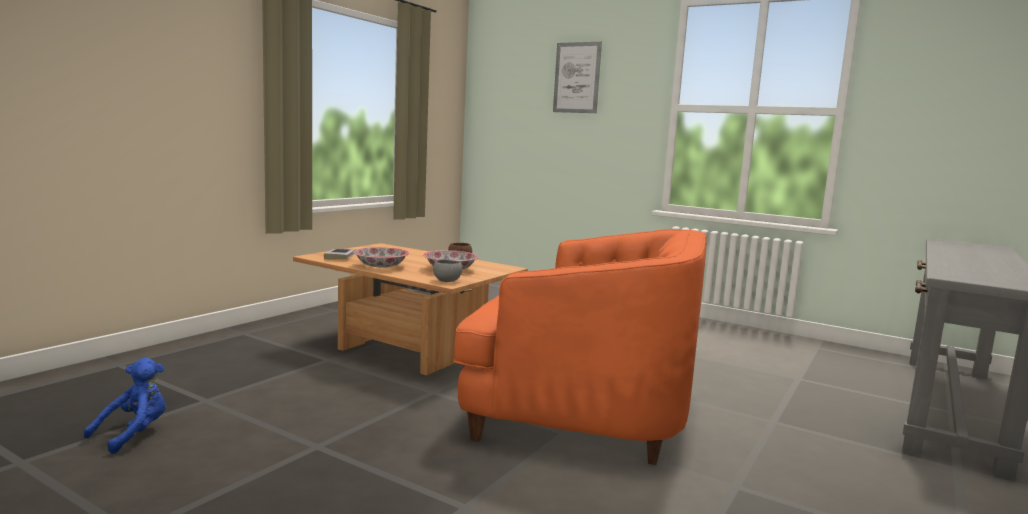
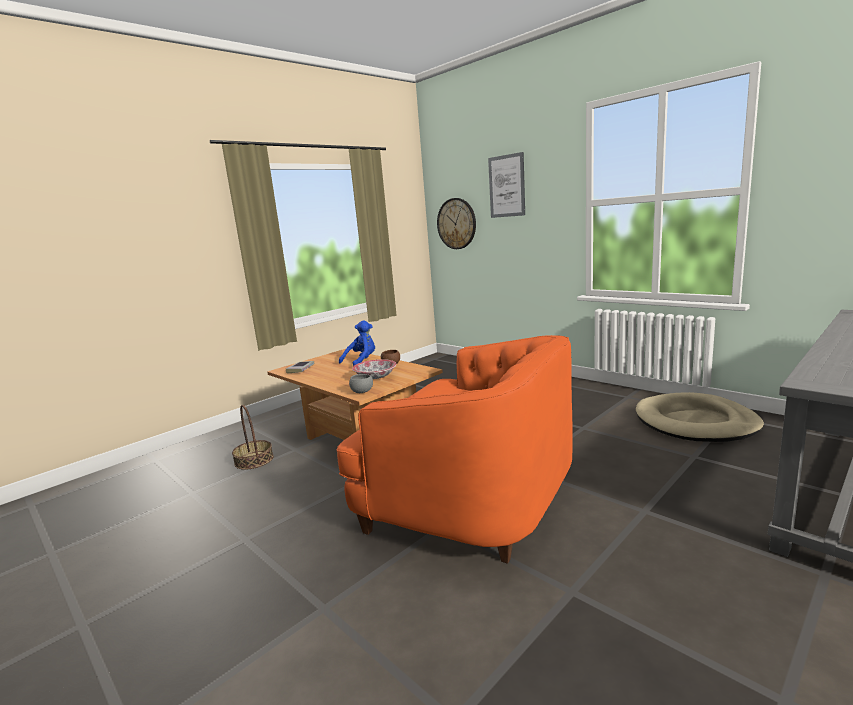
camera: 15 degrees right, 5 degrees up
blue plush toy [84,358,166,454] -> blue plush toy moved to [339,320,375,366]
bowl [353,247,409,267] -> none
none -> basket [232,405,274,470]
none -> wall clock [437,198,476,249]
none -> beige dog bed [636,392,764,442]

